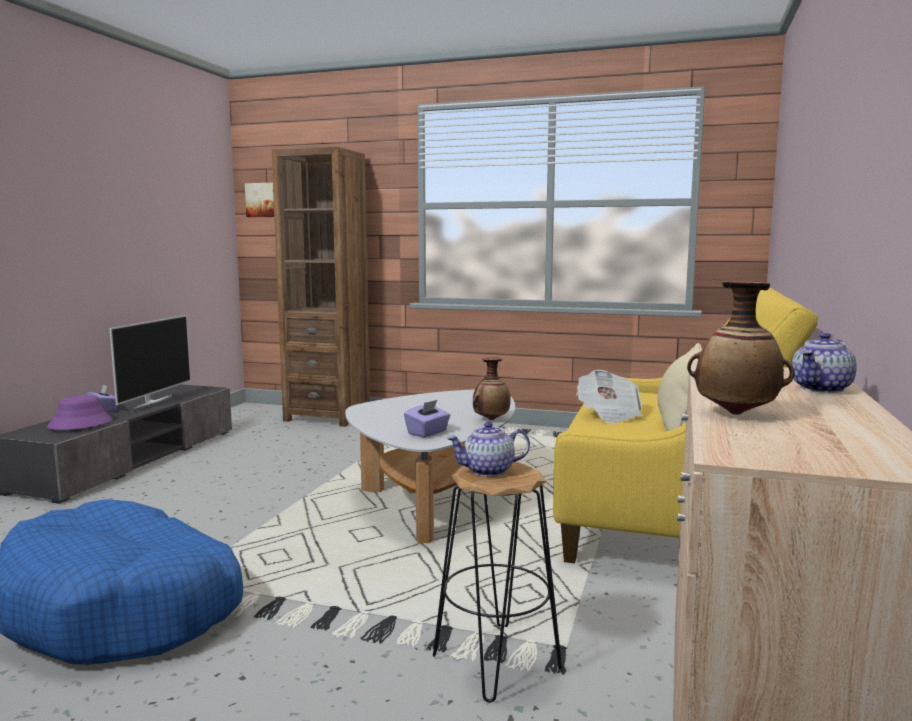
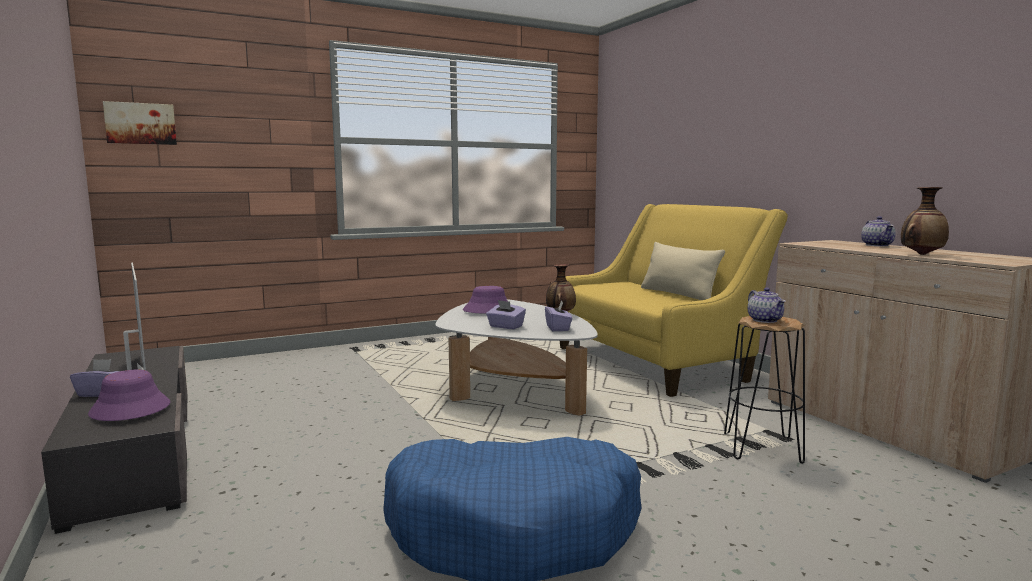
camera: 45 degrees left, 0 degrees up
brown bookcase [272,147,370,427] -> none
teapot [447,422,530,477] -> teapot turned 45 degrees counterclockwise [748,287,786,323]
newspaper [576,370,642,424] -> none
none -> purple hat [463,286,508,314]
none -> purple tissue box [486,300,526,329]

